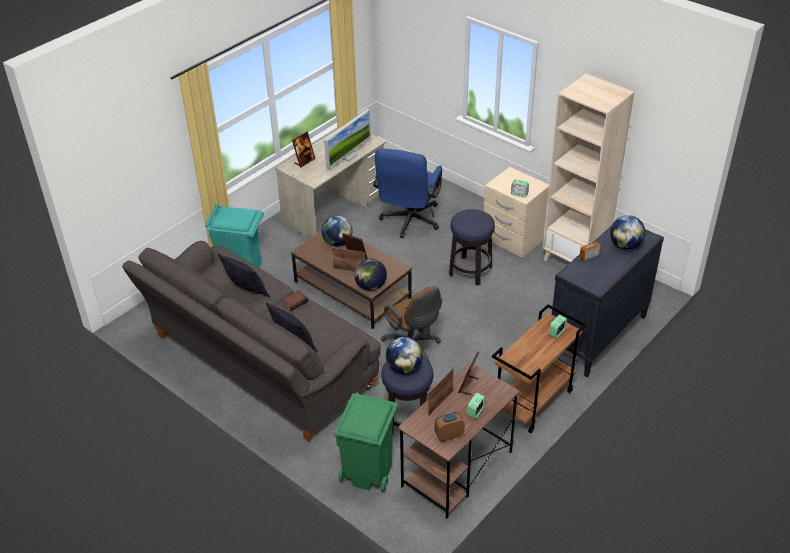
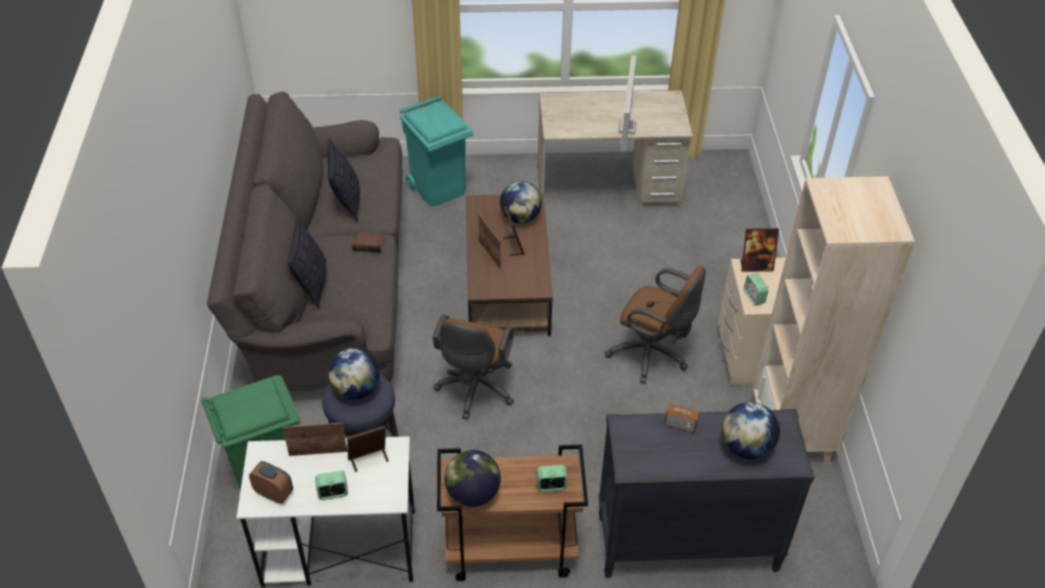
camera: 45 degrees right, 5 degrees up
picture frame [292,132,316,168] -> picture frame moved to [740,228,779,272]
monitor [324,109,371,169] -> monitor turned 105 degrees clockwise [618,56,636,151]
globe [354,258,387,291] -> globe moved to [444,450,501,507]
blue office chair [373,148,442,238] -> none
brown desk [398,362,520,519] -> white desk [236,436,415,587]
stool [449,209,495,285] -> brown office chair [605,265,706,384]

